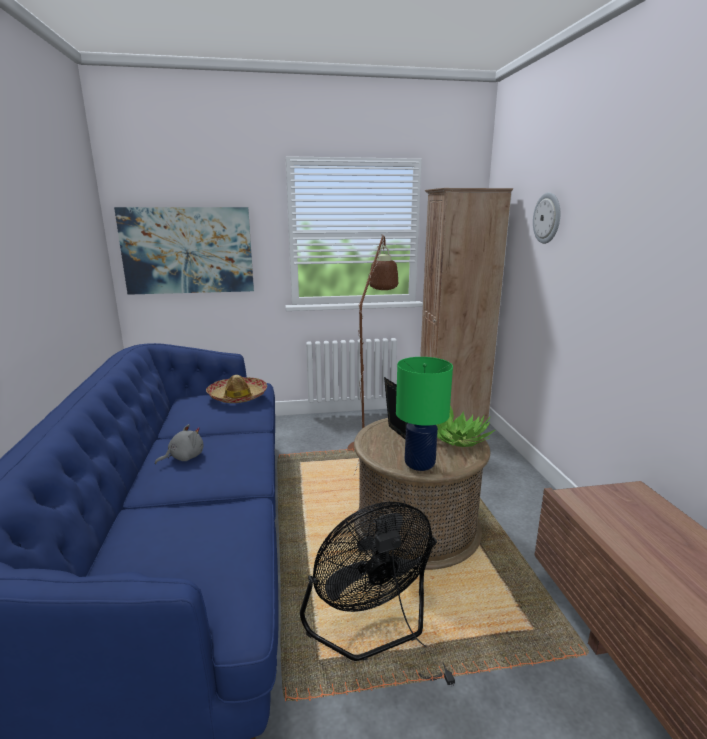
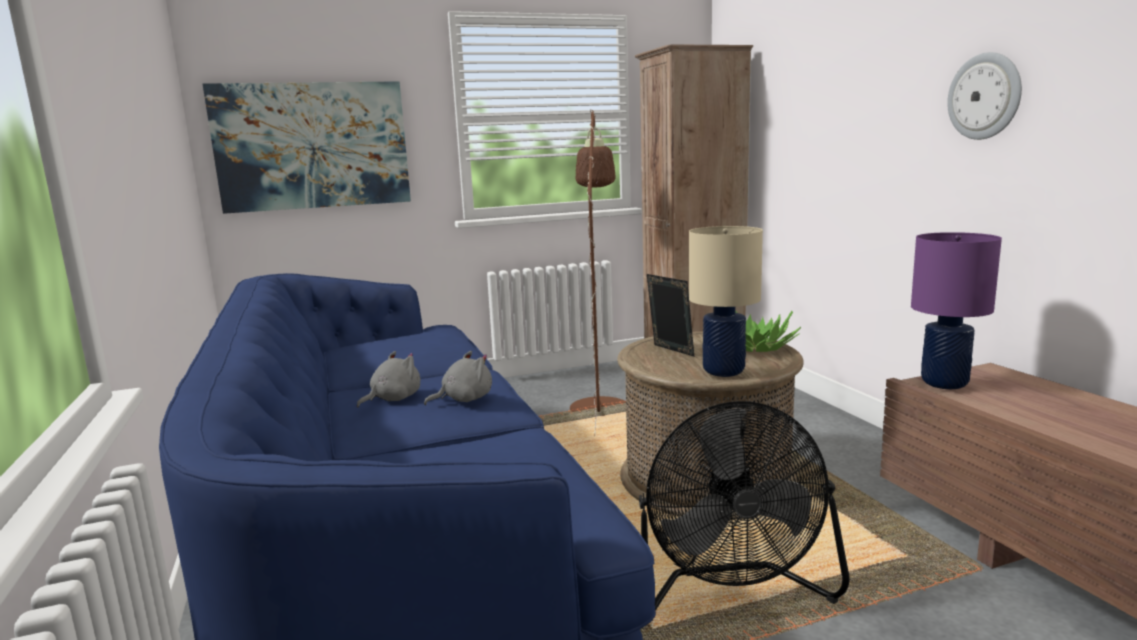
camera: 10 degrees left, 5 degrees down
hat [206,375,267,403] -> none
black fan [300,502,455,686] -> black fan turned 150 degrees counterclockwise [639,401,850,611]
green table lamp [396,357,453,471] -> beige table lamp [689,226,763,377]
wall clock [533,192,560,244] -> wall clock moved to [947,52,1022,140]
none -> grey plush toy [424,351,492,405]
none -> purple table lamp [911,232,1002,389]

